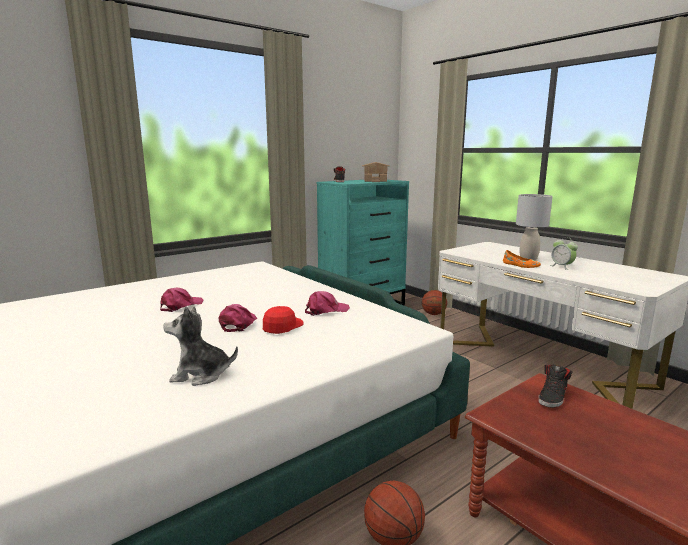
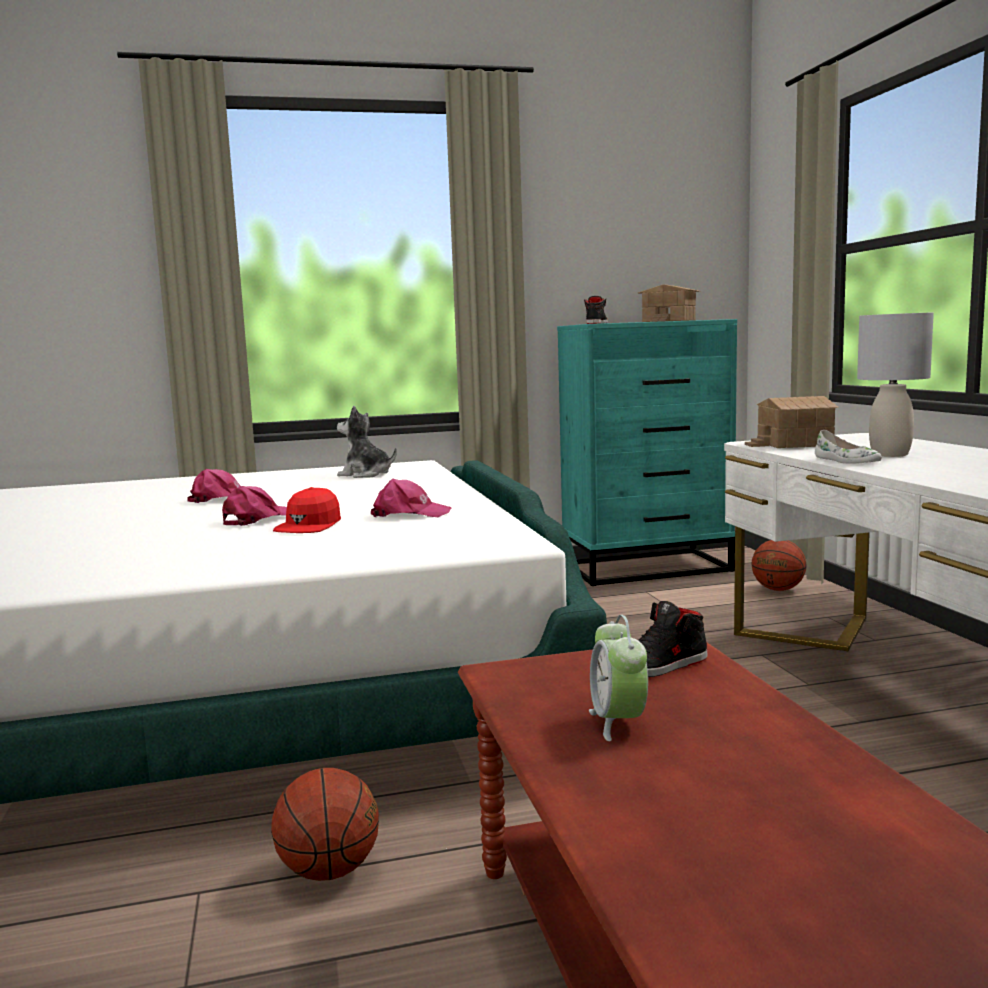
camera: 25 degrees right, 5 degrees down
plush toy [163,306,238,386] -> plush toy moved to [337,406,397,478]
red cap [263,306,304,334] -> red cap turned 150 degrees clockwise [273,487,341,533]
orange shoe [503,250,541,268] -> white shoe [815,430,882,464]
alarm clock [550,237,578,270] -> alarm clock moved to [589,615,648,741]
none -> toy house [745,396,839,448]

